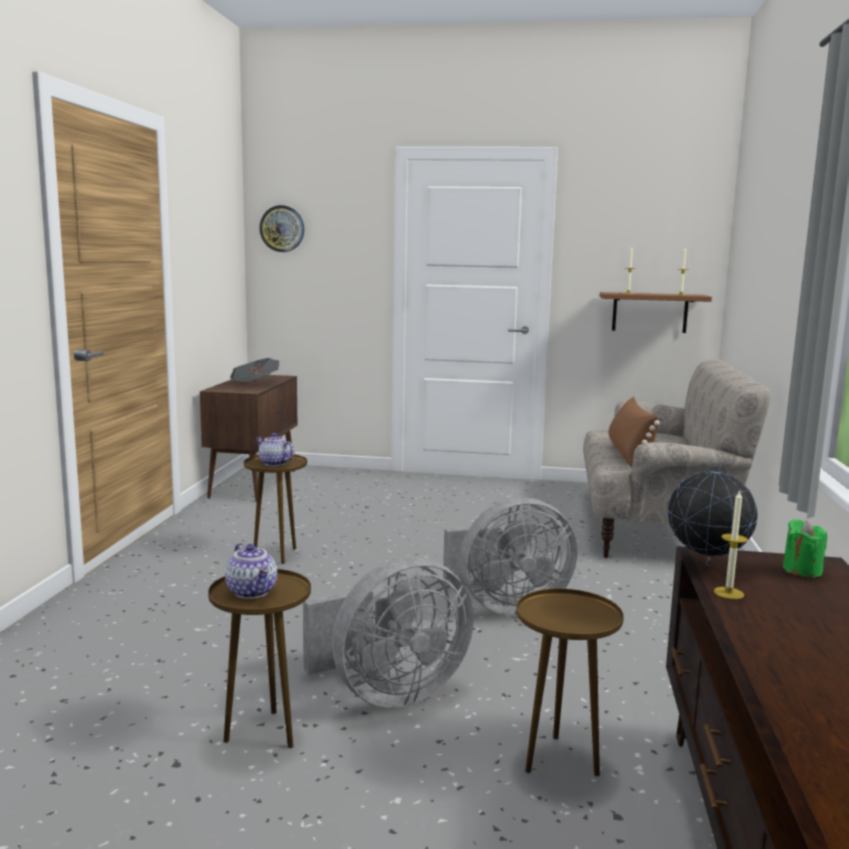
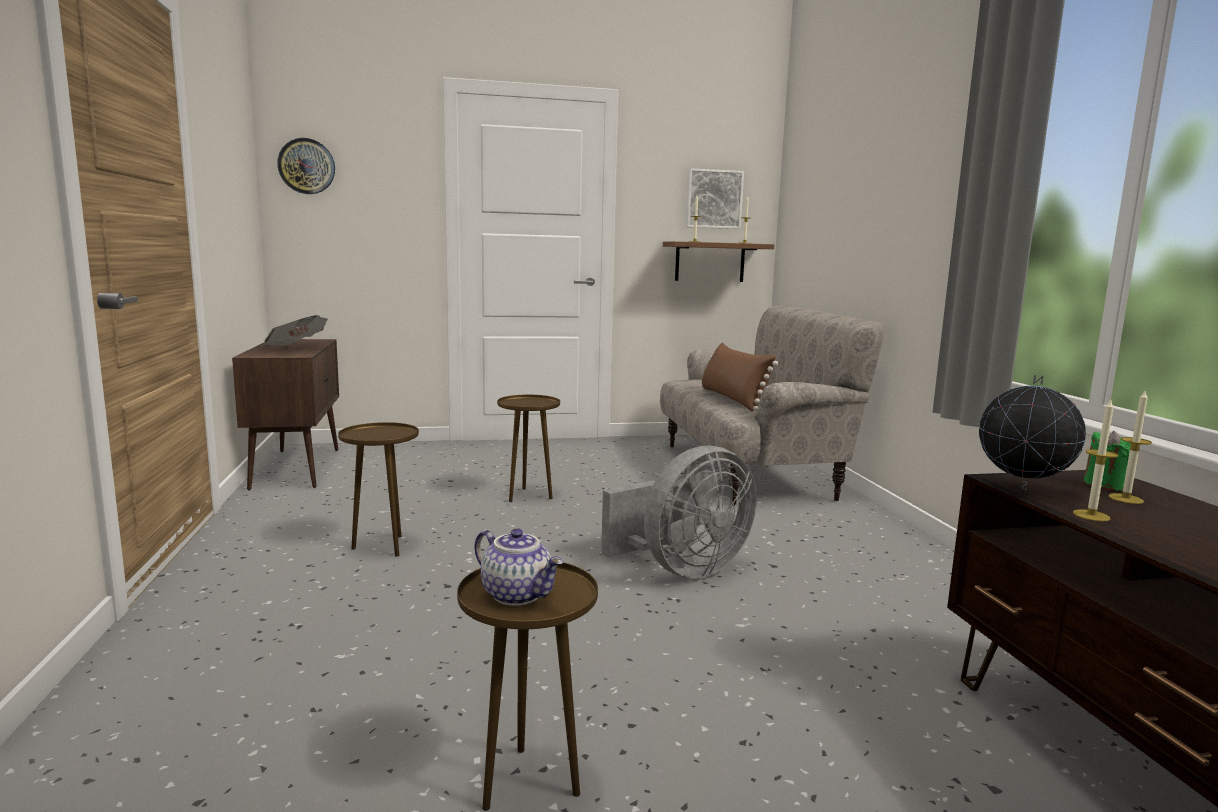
camera: 20 degrees left, 0 degrees up
teapot [256,433,294,466] -> none
grey fan [303,557,474,708] -> none
brown side table [516,589,624,776] -> brown side table moved to [497,395,560,502]
none -> picture [686,168,744,229]
none -> candle [1108,391,1152,504]

